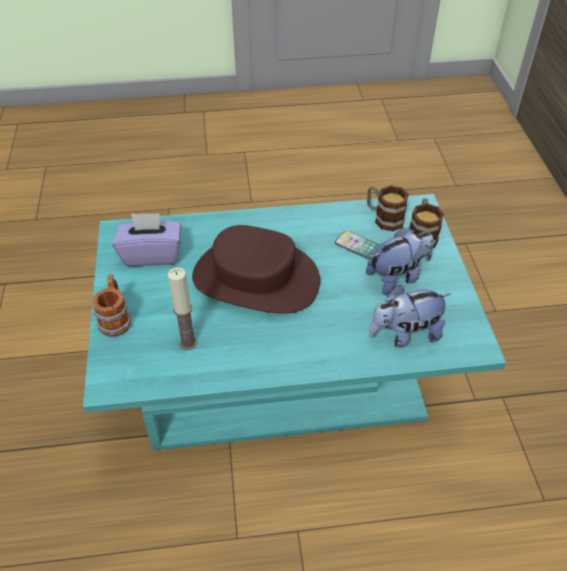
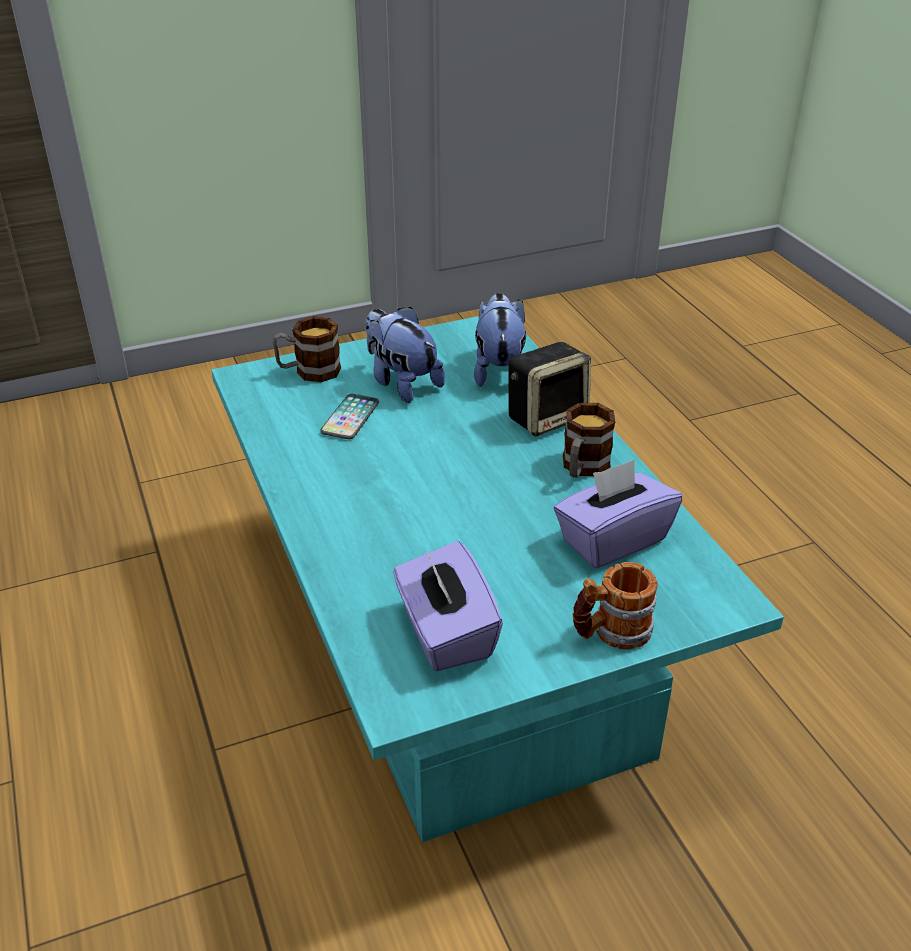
camera: 105 degrees left, 10 degrees down
candle [168,267,197,350] -> purple tissue box [554,459,682,568]
brown hat [192,225,320,314] -> none
mug [367,185,409,231] -> mug moved to [563,403,615,478]
plush toy [369,285,450,348] -> plush toy turned 150 degrees counterclockwise [474,293,526,387]
none -> speaker [508,342,591,436]

